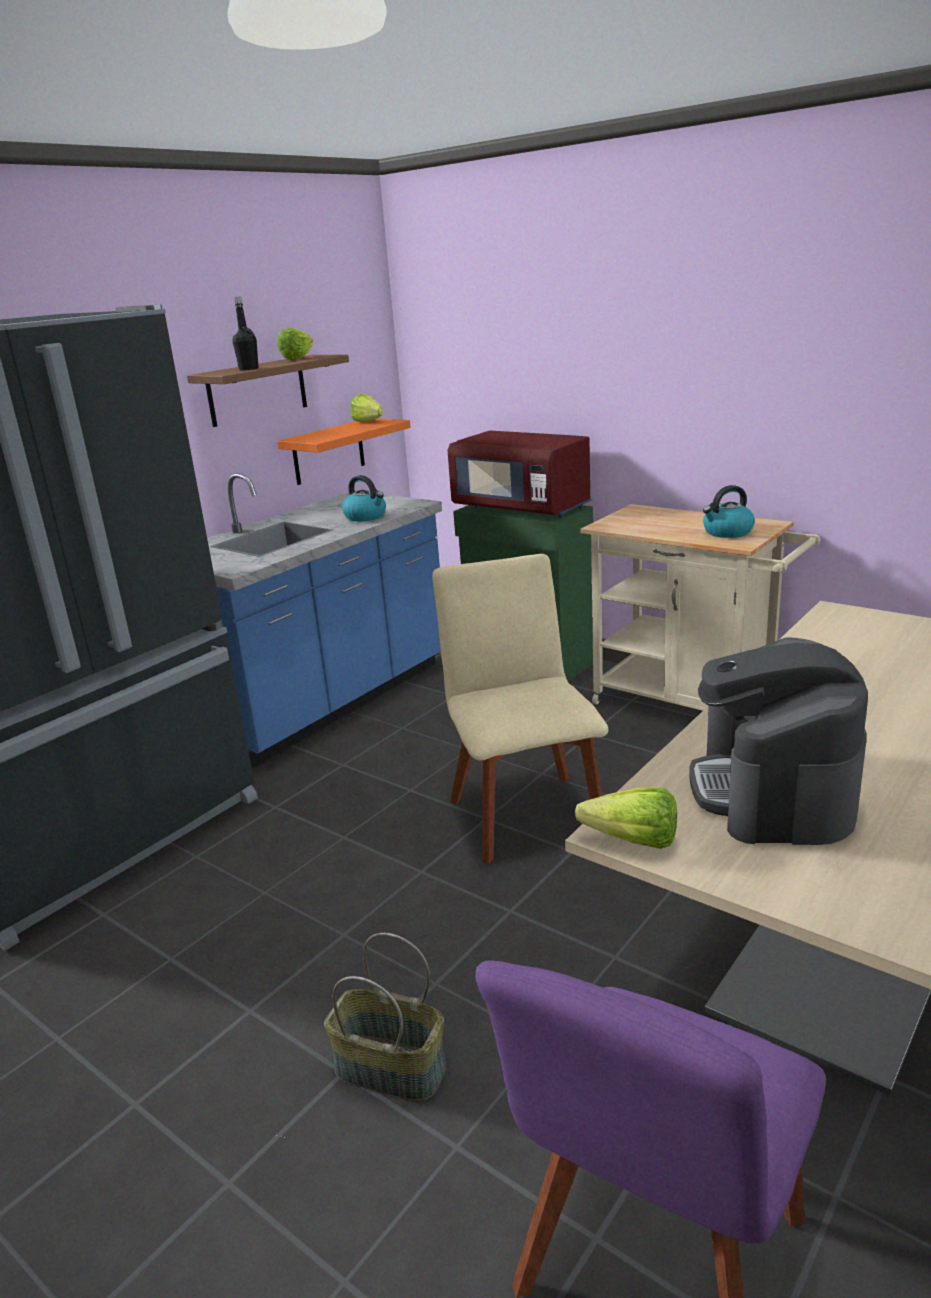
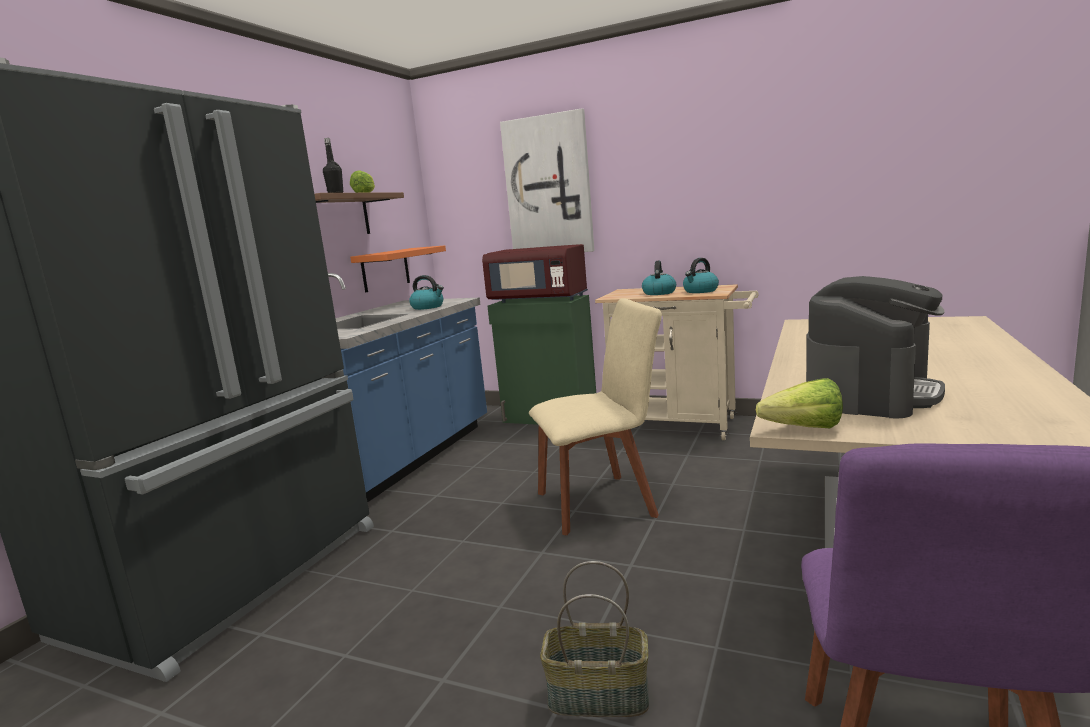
camera: 15 degrees left, 10 degrees down
lettuce [350,394,383,422] -> none
beige chair [432,554,608,864] -> beige chair turned 105 degrees clockwise [529,298,662,535]
coffee machine [689,637,868,845] -> coffee machine turned 135 degrees counterclockwise [806,276,945,419]
none -> picture [500,108,595,252]
none -> kettle [642,260,676,295]

